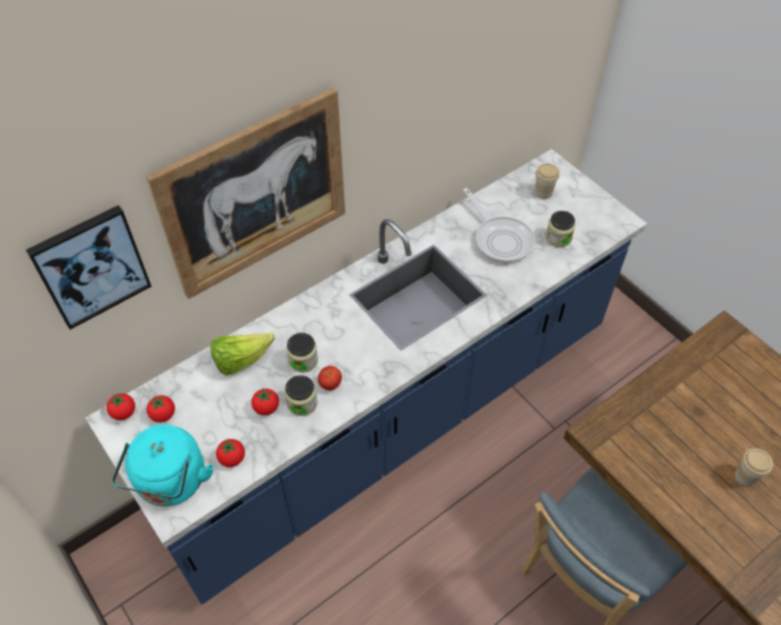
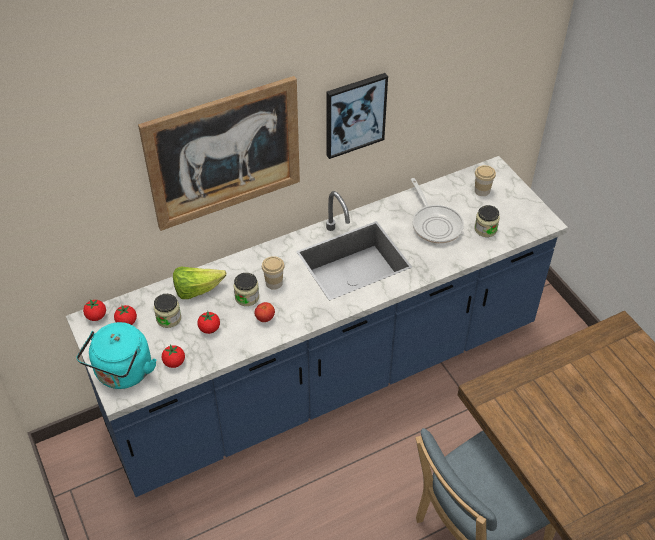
camera: 10 degrees right, 5 degrees down
picture [26,205,152,330] -> picture moved to [326,73,388,159]
jar [285,375,318,416] -> jar moved to [154,294,181,328]
cup [735,448,773,487] -> cup moved to [262,256,285,290]

